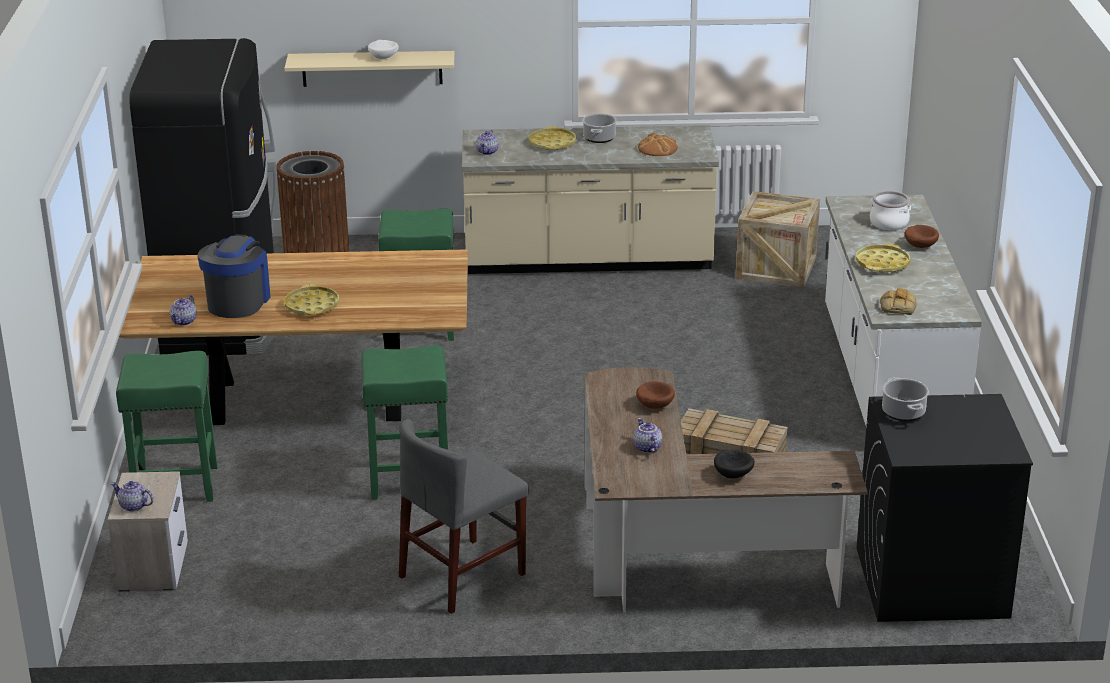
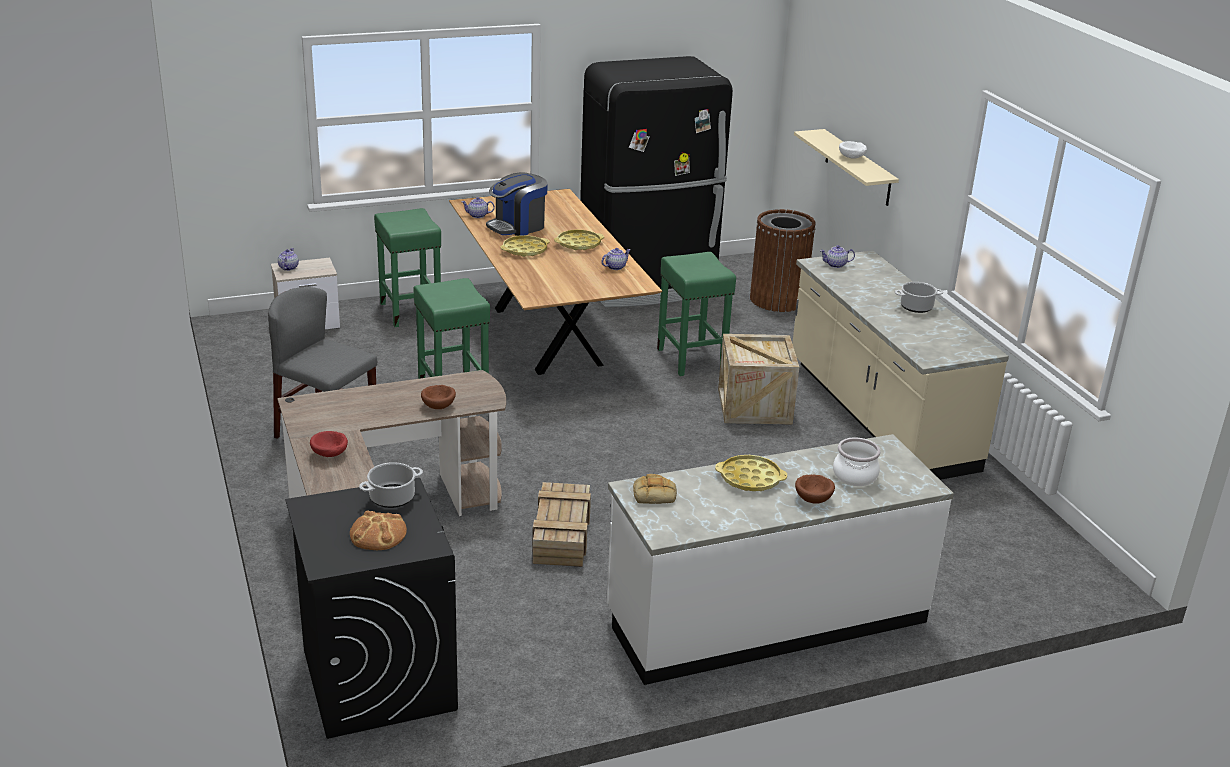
camera: 70 degrees right, 0 degrees up
coffee machine [197,234,270,318] -> coffee machine turned 150 degrees clockwise [486,172,548,236]
yellow tray [529,126,576,150] -> yellow tray moved to [554,230,604,250]
teapot [633,418,662,453] -> teapot moved to [602,248,631,270]
bread [638,133,678,156] -> bread moved to [350,511,407,550]
black bowl [714,449,755,479] -> red bowl [310,431,348,457]
crate [736,191,820,288] -> crate moved to [718,334,799,425]

